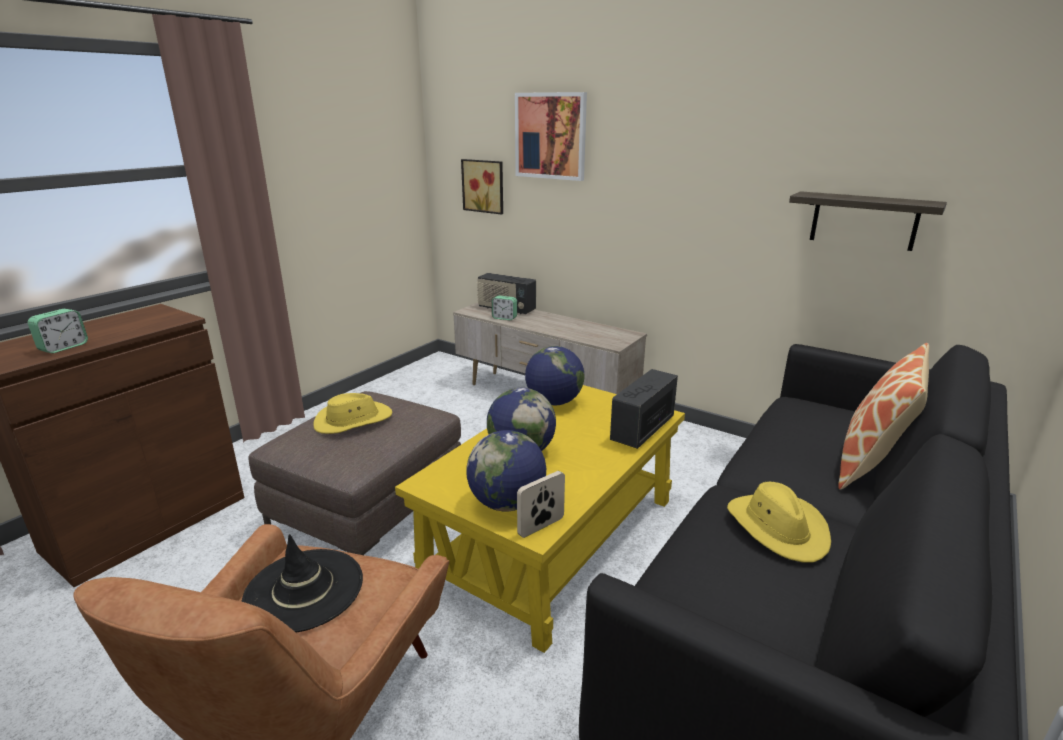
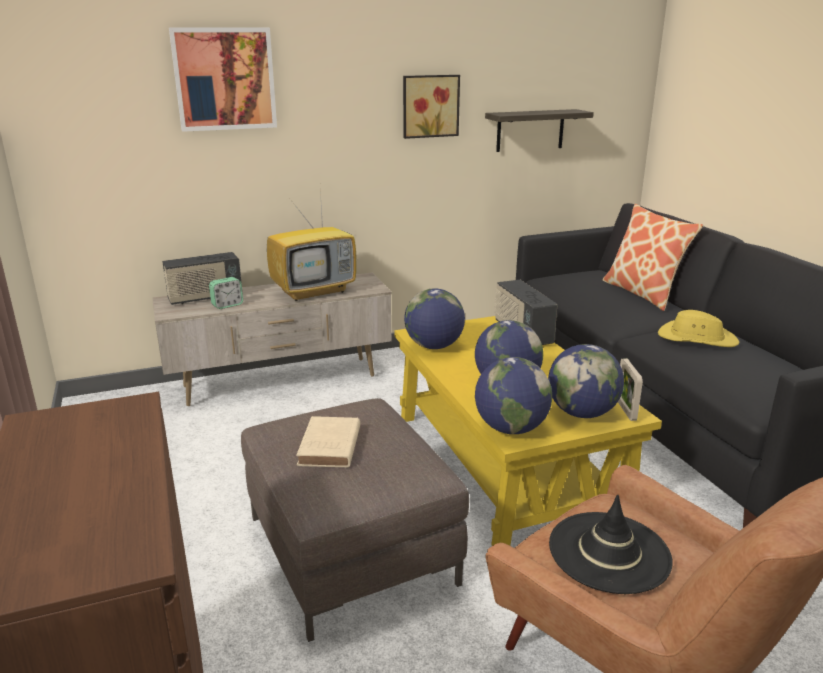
camera: 55 degrees left, 0 degrees up
alarm clock [28,309,88,353] -> none
yellow hat [313,393,392,434] -> beige book [296,416,360,468]
picture [461,159,503,215] -> picture moved to [403,75,460,139]
none -> television [267,190,357,301]
none -> globe [475,357,552,434]

